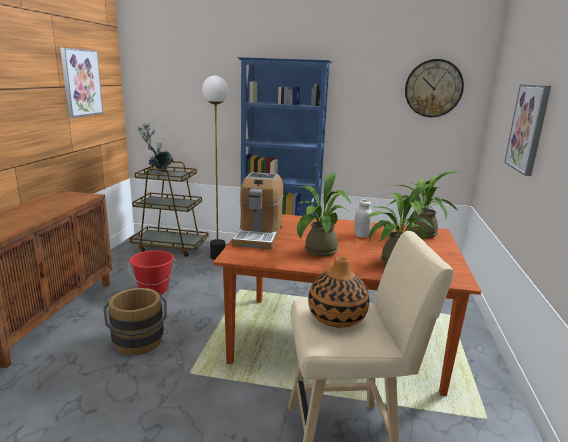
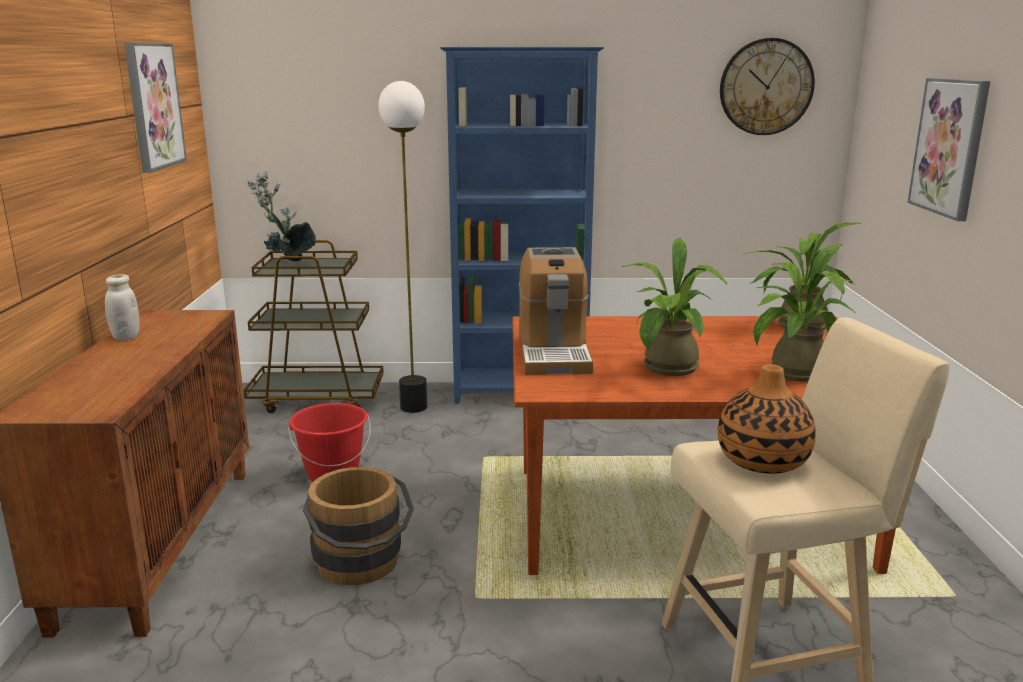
camera: 10 degrees left, 0 degrees up
white jar [354,200,372,238] -> white jar moved to [105,274,140,340]

